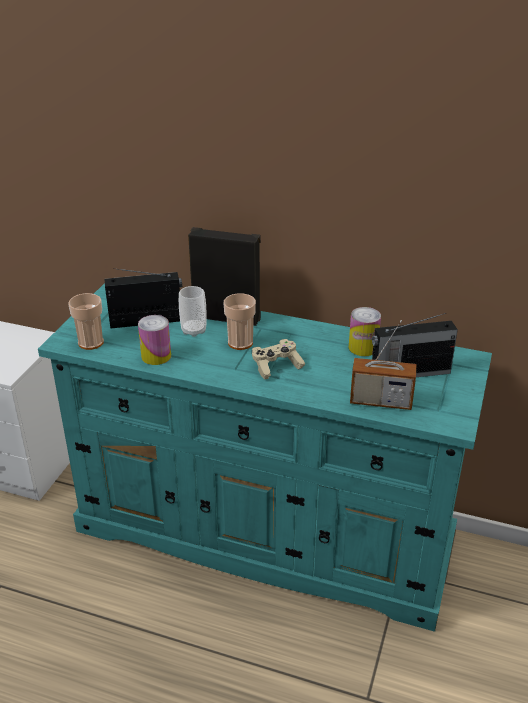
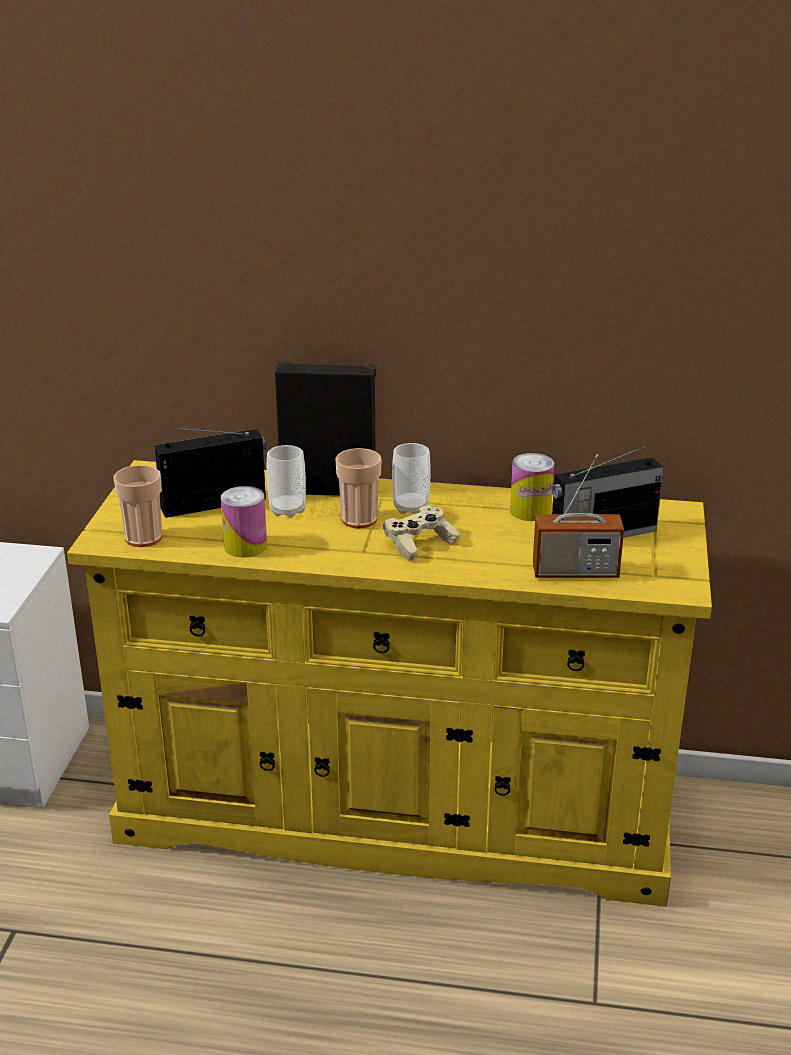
camera: 10 degrees left, 5 degrees down
turquoise dresser [38,283,492,632] -> yellow dresser [67,460,712,907]
none -> cup [392,443,431,514]

